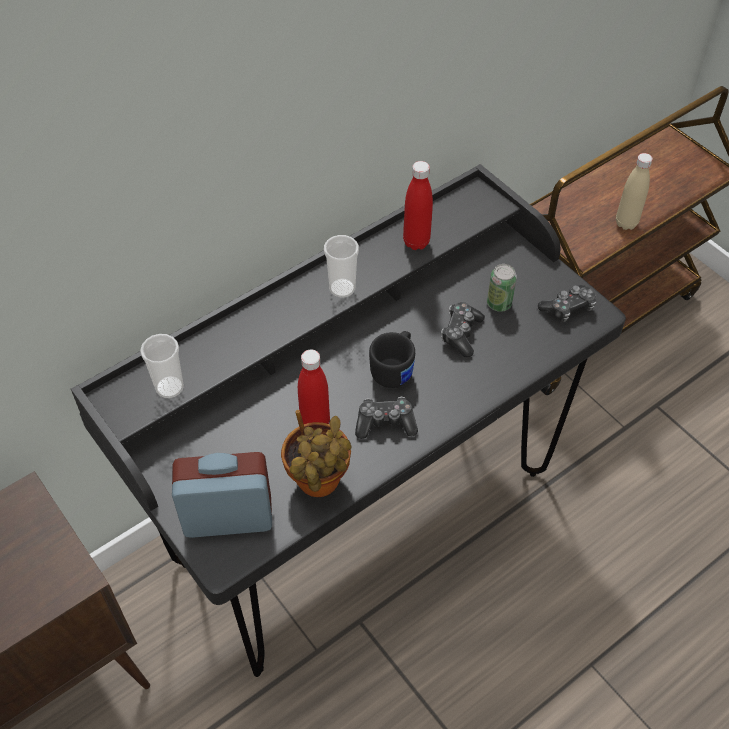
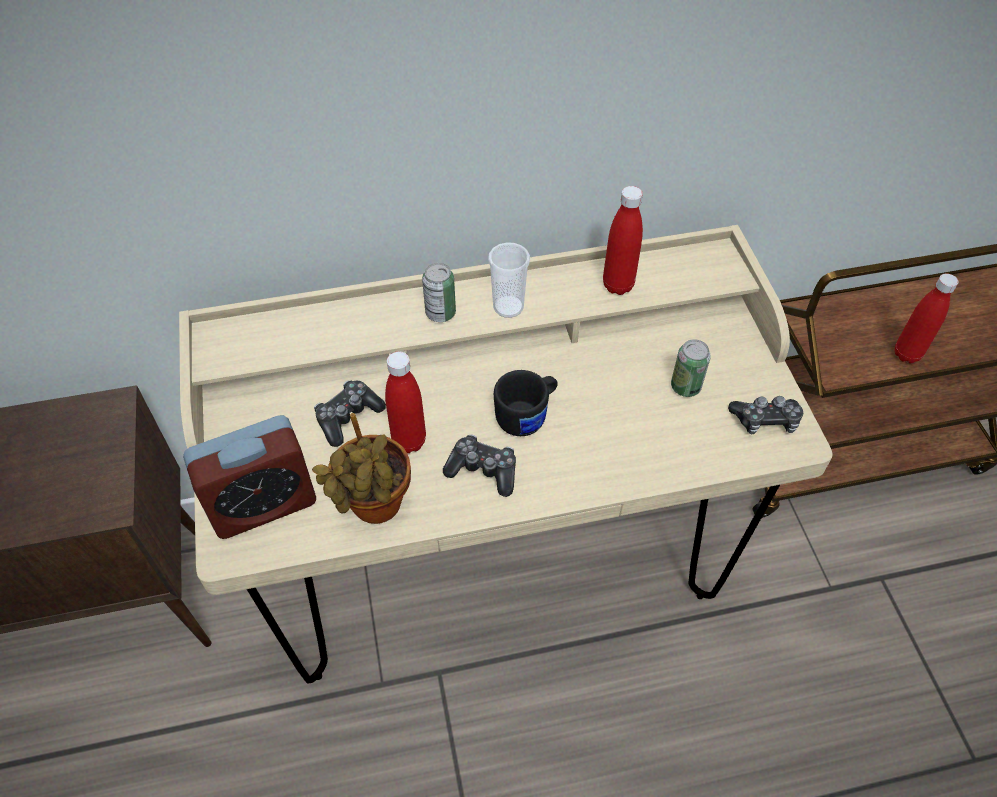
camera: 25 degrees right, 0 degrees up
black desk [71,164,626,677] -> beige desk [179,225,833,684]
cup [140,334,184,398] -> none
alarm clock [172,452,272,538] -> alarm clock turned 135 degrees clockwise [183,415,316,539]
game controller [441,302,485,357] -> game controller moved to [314,380,386,447]
beige bottle [616,153,653,230] -> red bottle [895,273,958,363]
none -> can [422,263,456,322]

